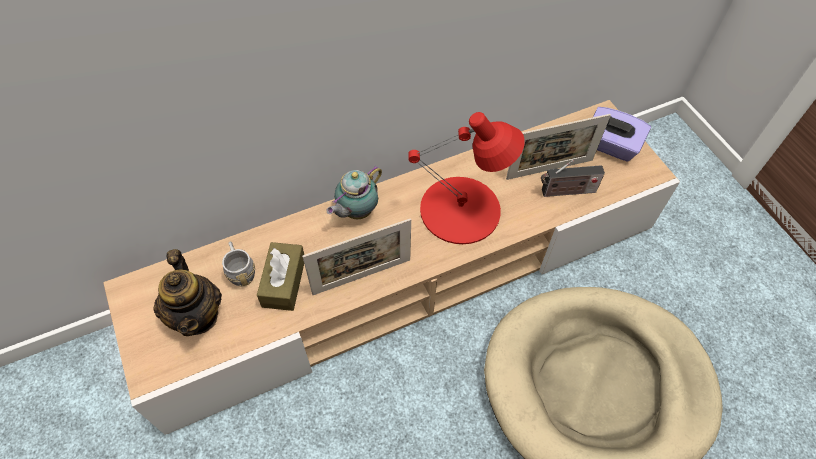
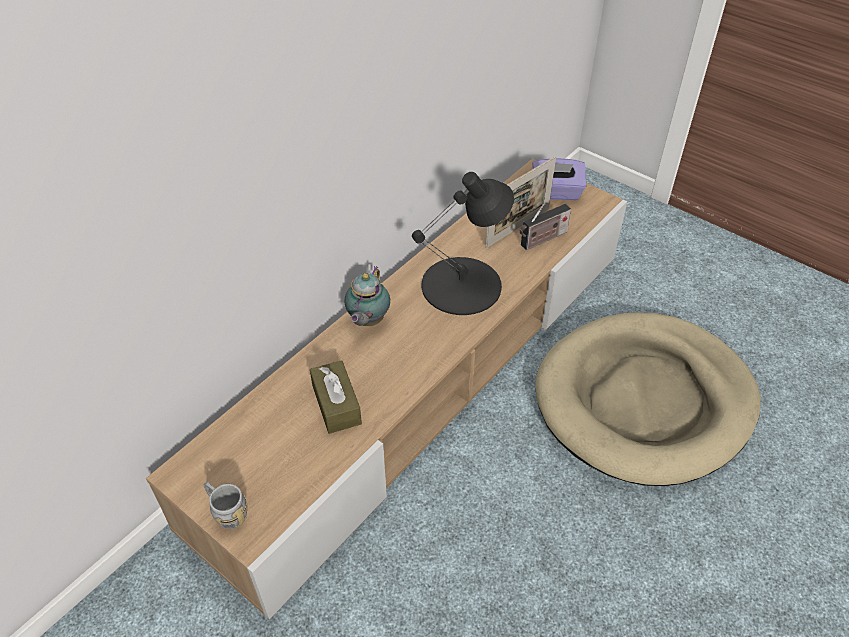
camera: 25 degrees left, 10 degrees down
teapot [153,249,222,336] -> none
grey mug [222,241,255,286] -> grey mug moved to [204,482,247,529]
picture frame [302,219,411,295] -> none
red table lamp [408,112,525,244] -> black table lamp [412,172,514,315]

